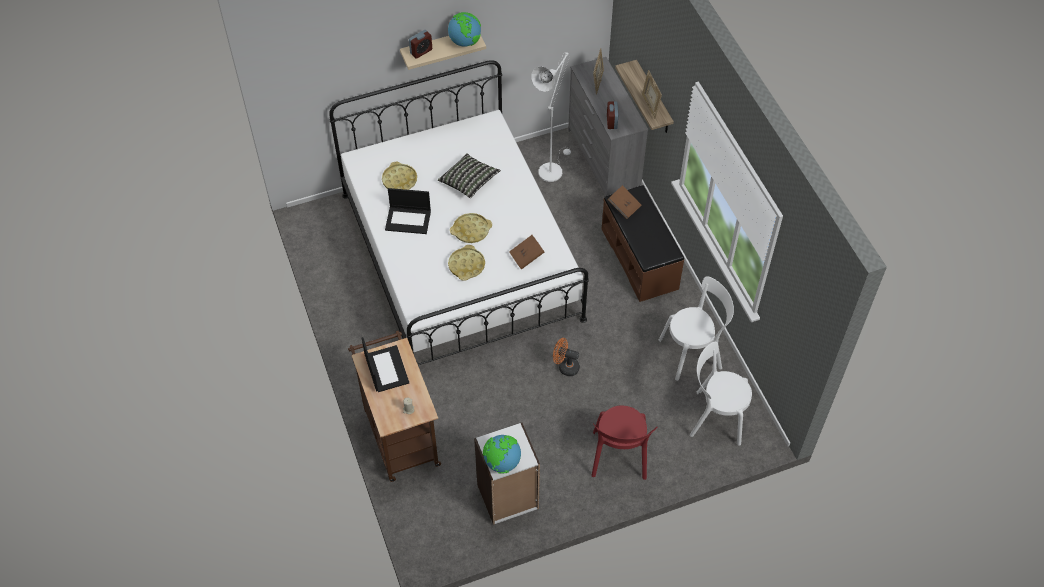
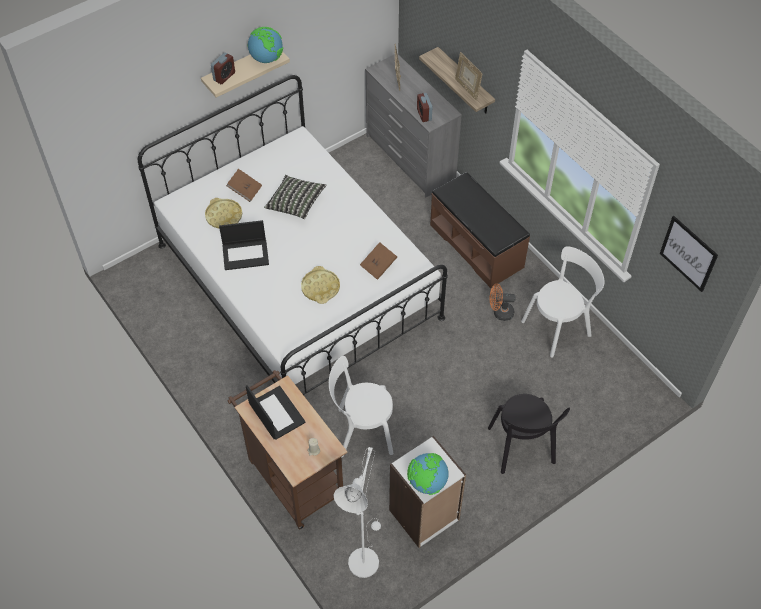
camera: 15 degrees left, 0 degrees up
yellow tray [450,213,492,243] -> none
white floor lamp [531,52,571,182] -> white floor lamp moved to [334,447,381,578]
orange fan [553,338,580,376] -> orange fan moved to [490,284,516,321]
red chair [591,406,657,480] -> black chair [488,394,570,474]
brown book [608,185,641,219] -> brown book moved to [226,169,262,202]
white chair [690,342,752,446] -> white chair moved to [329,356,394,458]
none -> picture [660,216,718,292]

